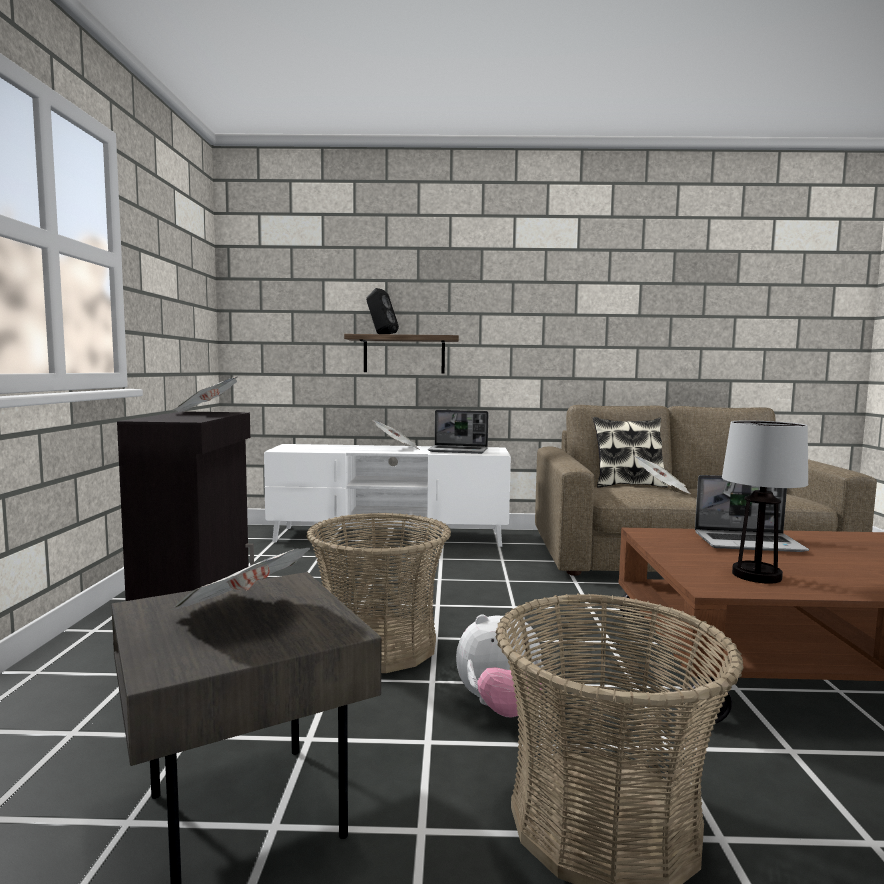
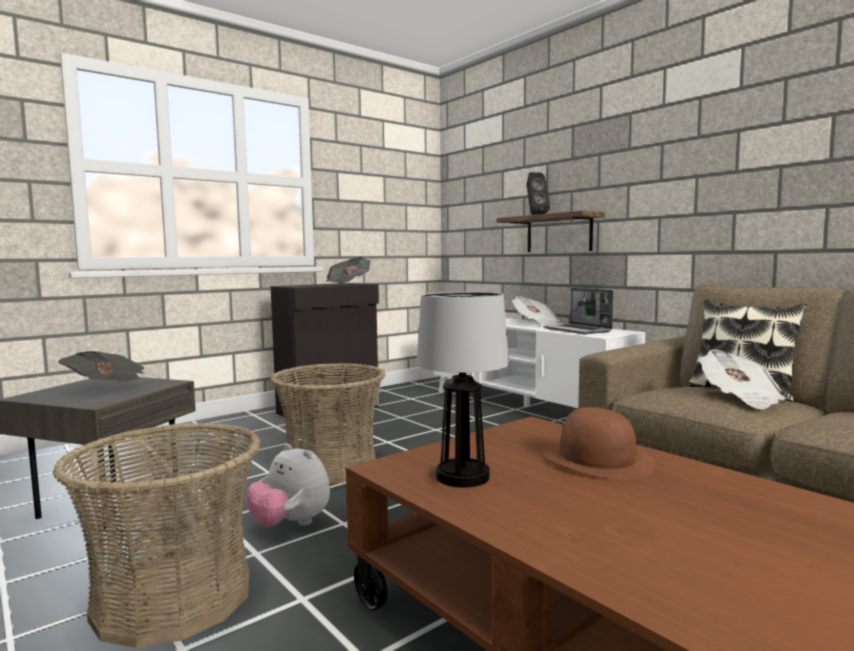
camera: 50 degrees right, 0 degrees up
laptop [695,475,809,552] -> brown hat [543,407,655,480]

